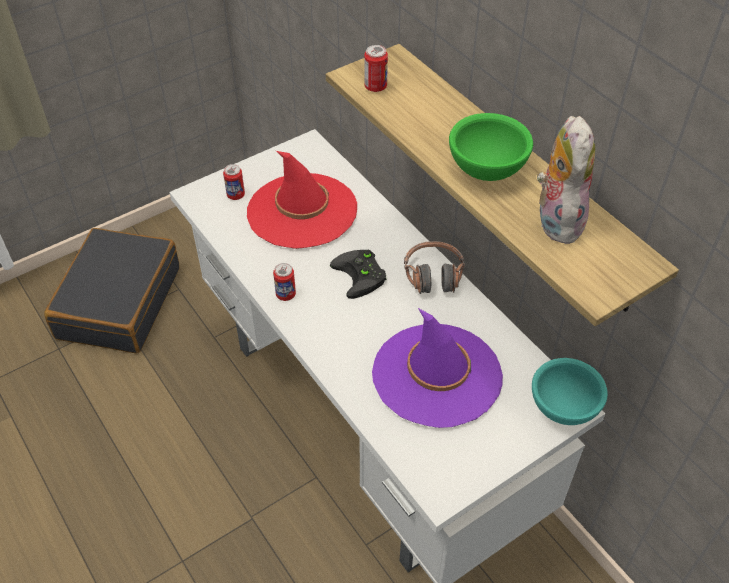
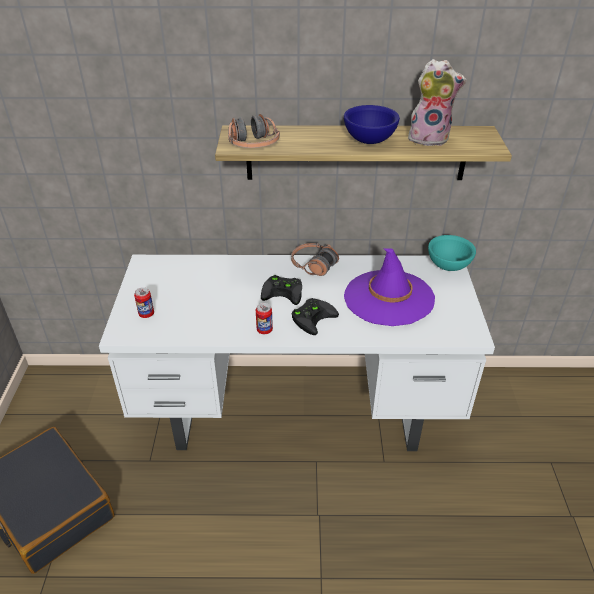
camera: 55 degrees left, 10 degrees down
red hat [247,151,357,249] -> none
can [364,45,388,92] -> headphones [228,114,280,148]
green bowl [449,113,533,181] -> blue bowl [344,105,400,144]
plush toy [537,116,595,244] -> plush toy turned 150 degrees clockwise [408,59,467,146]
none -> black game controller [292,298,339,335]

